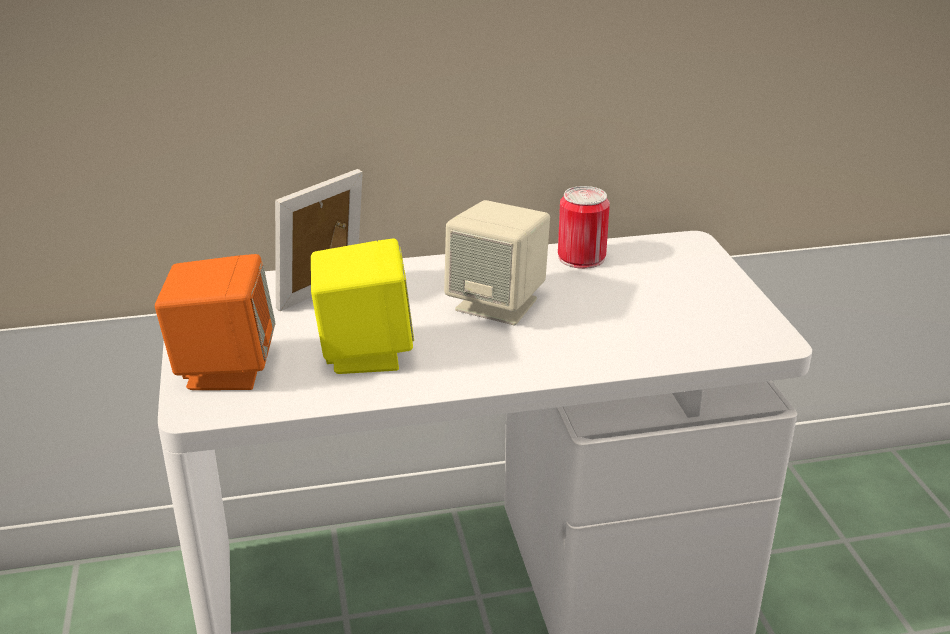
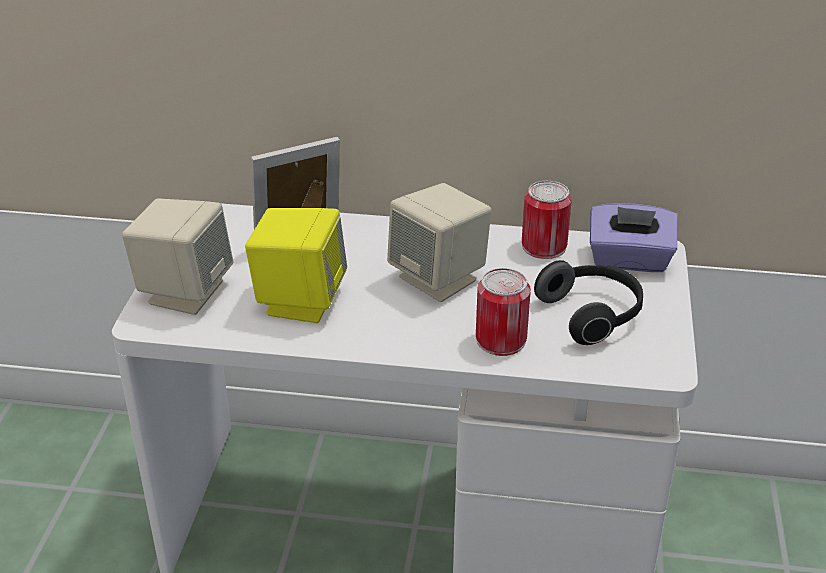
camera: 20 degrees right, 5 degrees up
orange speaker [155,254,276,390] -> beige speaker [122,198,233,315]
none -> can [476,268,531,356]
none -> headphones [534,260,643,345]
none -> purple tissue box [590,203,677,272]

